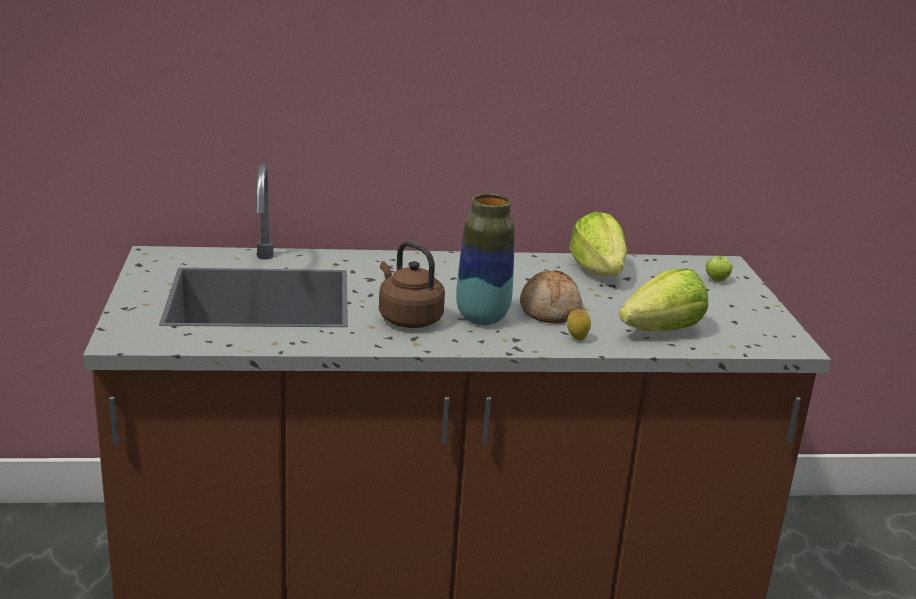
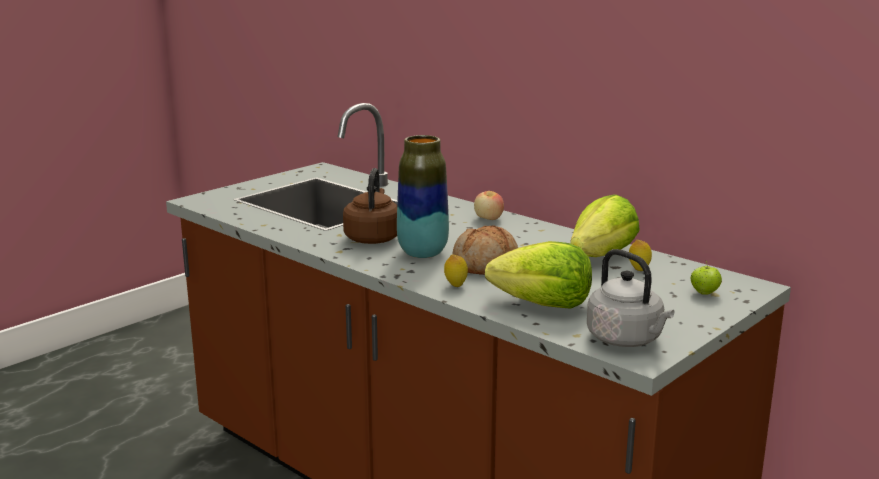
camera: 50 degrees right, 5 degrees down
none -> apple [474,191,504,220]
none -> grey kettle [587,249,674,347]
none -> lemon [629,240,652,271]

